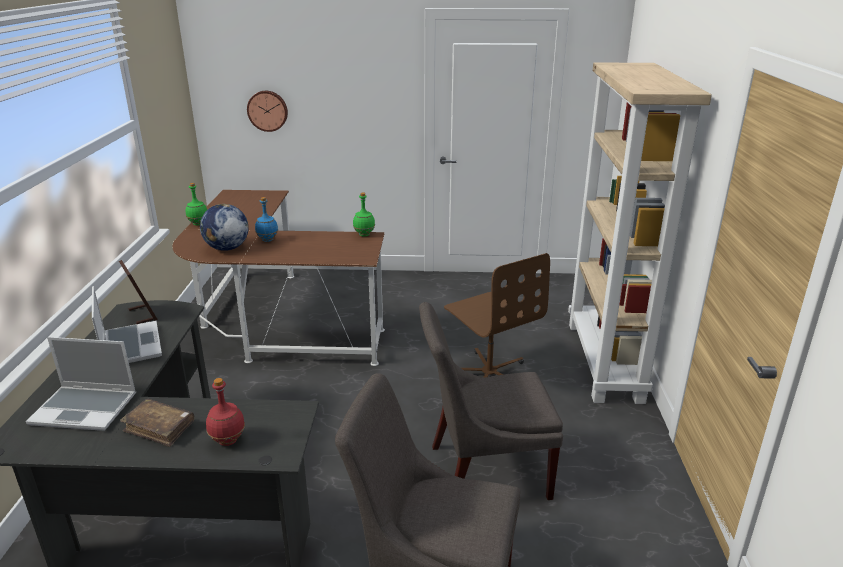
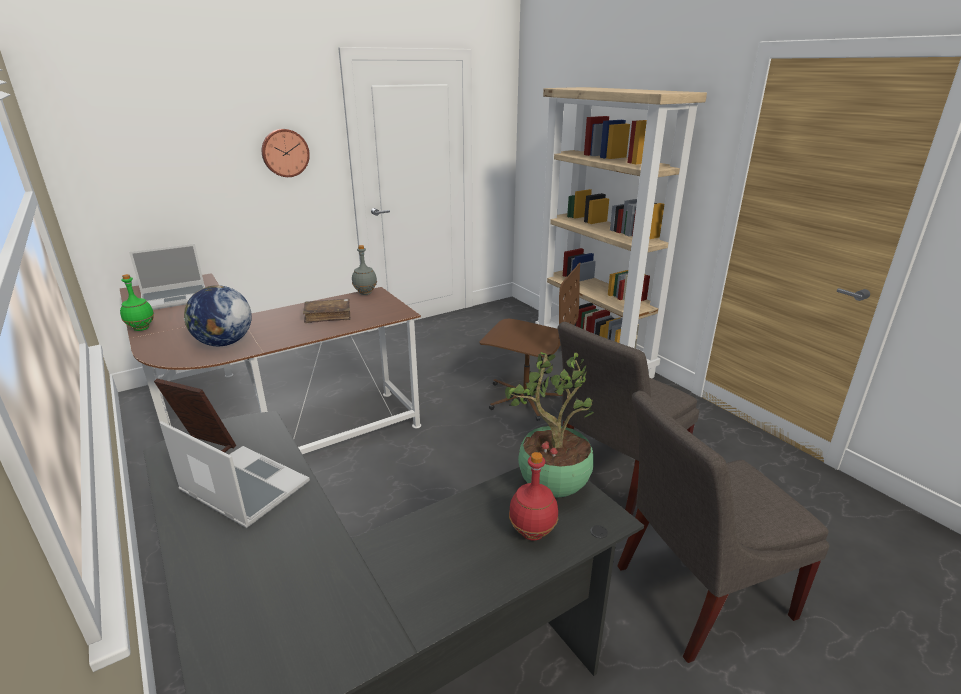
camera: 35 degrees left, 0 degrees up
laptop [26,337,136,431] -> laptop moved to [129,244,205,310]
brown book [120,399,194,447] -> brown book moved to [303,299,351,323]
wall clock [247,91,288,132] -> wall clock moved to [262,129,310,177]
blue bottle [255,197,278,242] -> none
green bottle [353,193,375,236] -> grey bottle [352,245,377,295]
none -> potted plant [505,352,594,498]

